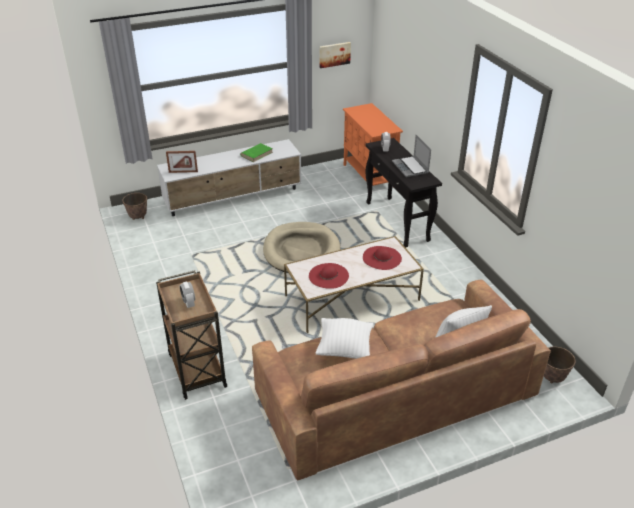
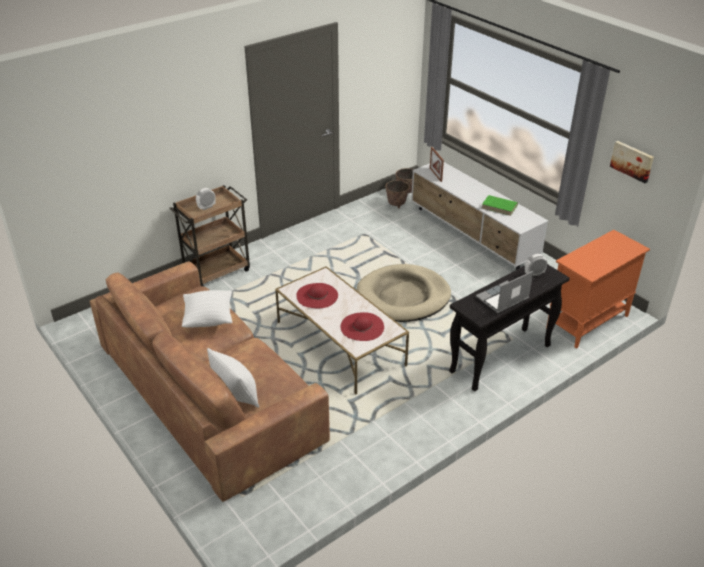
camera: 75 degrees right, 0 degrees up
planter [544,347,575,384] -> planter moved to [385,180,409,208]

